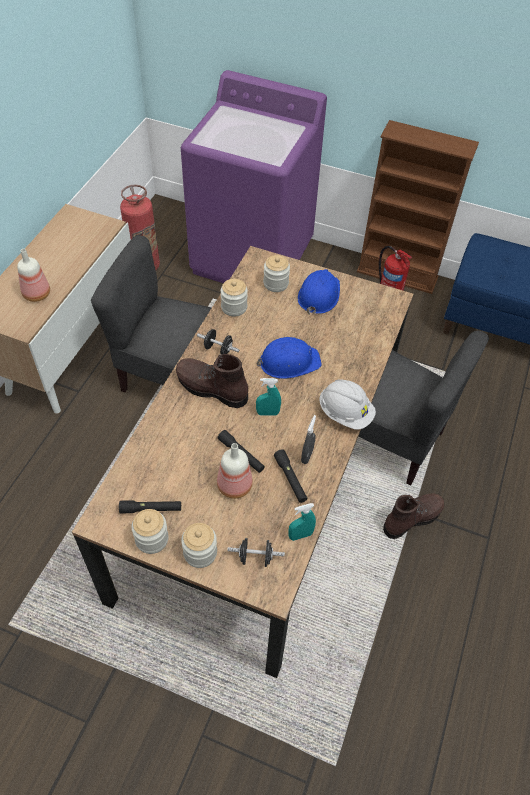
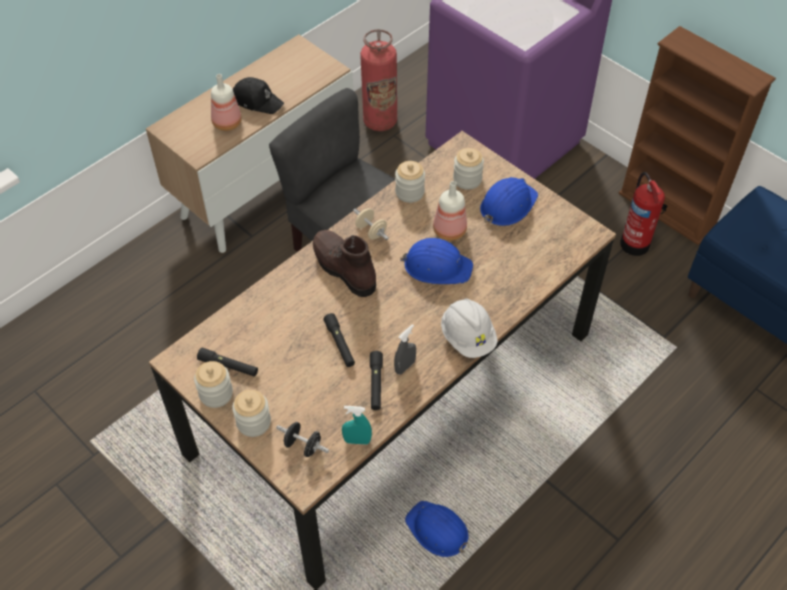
camera: 25 degrees right, 0 degrees up
black dumbbell [197,329,239,354] -> beige dumbbell [353,208,389,240]
bottle [217,443,253,499] -> bottle moved to [433,181,467,241]
turquoise spray bottle [256,378,281,416] -> none
grey chair [358,331,489,486] -> none
brown boot [383,493,444,539] -> none
none -> black cap [233,77,284,114]
none -> blue hard hat [405,501,470,557]

